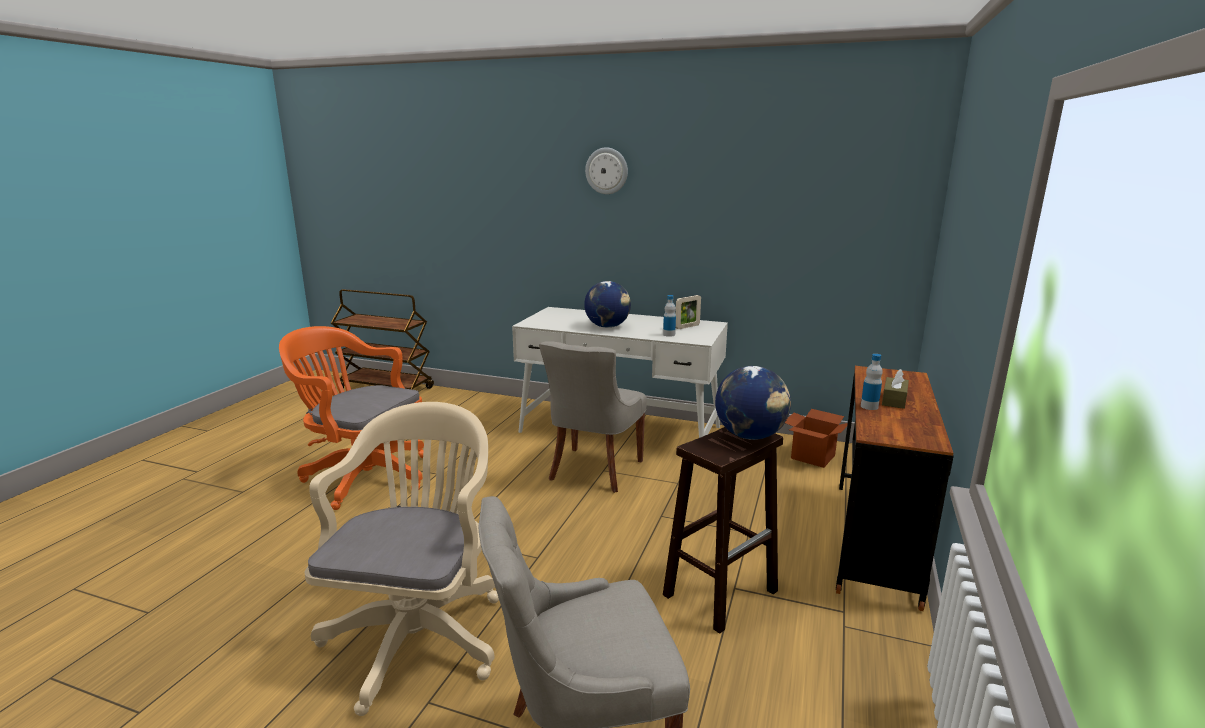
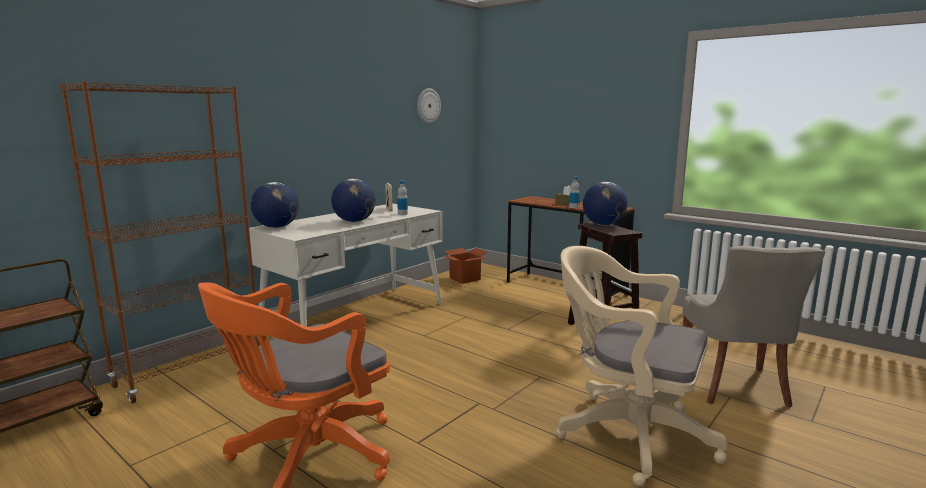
camera: 70 degrees left, 5 degrees down
grey chair [539,341,647,493] -> none
wall clock [585,147,628,194] -> wall clock moved to [417,88,441,124]
none -> brown bookcase [60,81,260,403]
none -> globe [251,182,299,228]

